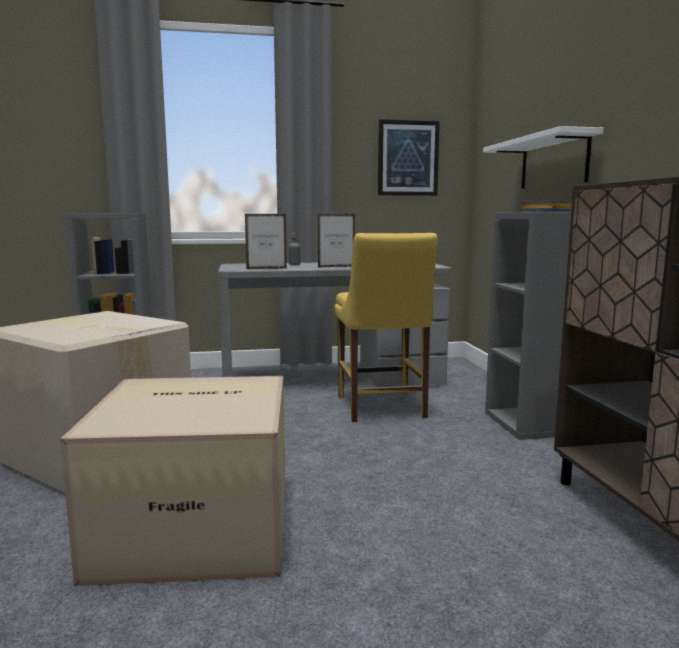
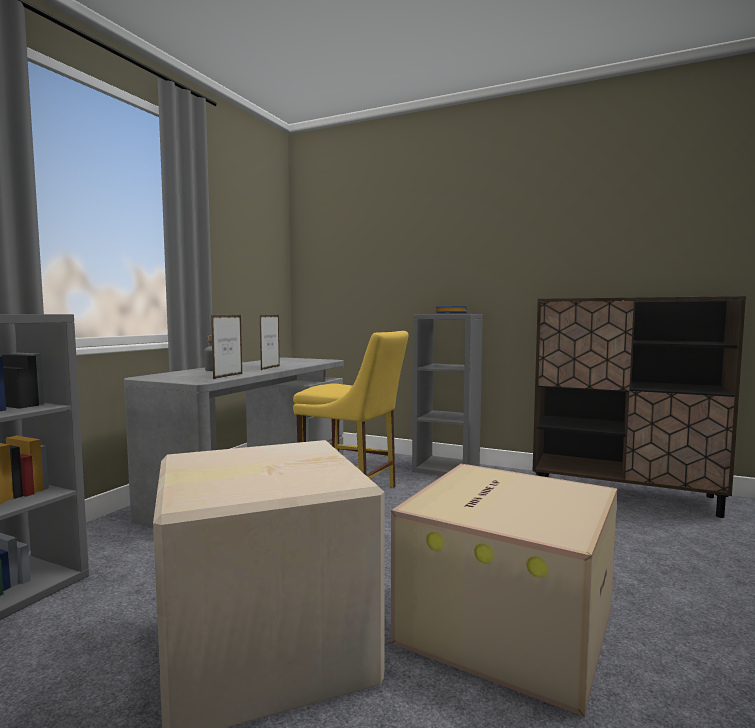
camera: 55 degrees left, 5 degrees down
picture [378,119,440,196] -> none
white shelf [483,126,604,189] -> none

